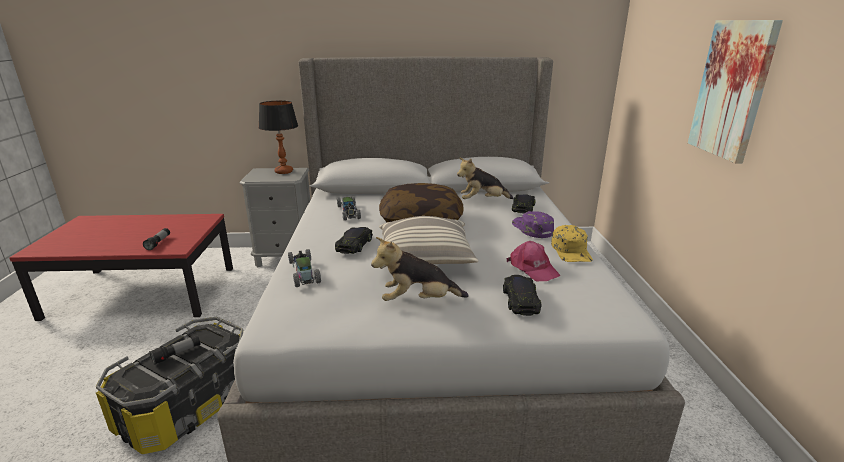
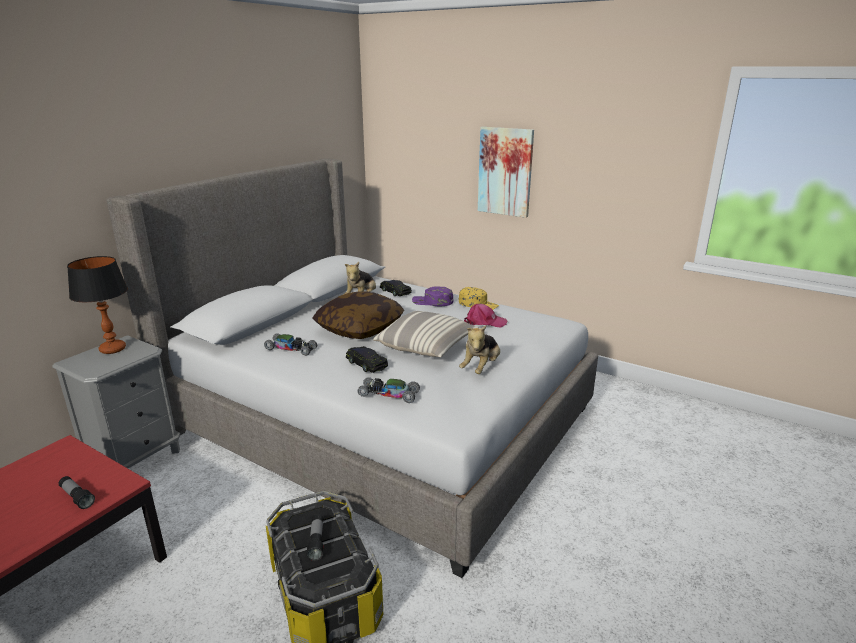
camera: 55 degrees left, 0 degrees up
black toy car [503,275,541,316] -> none

